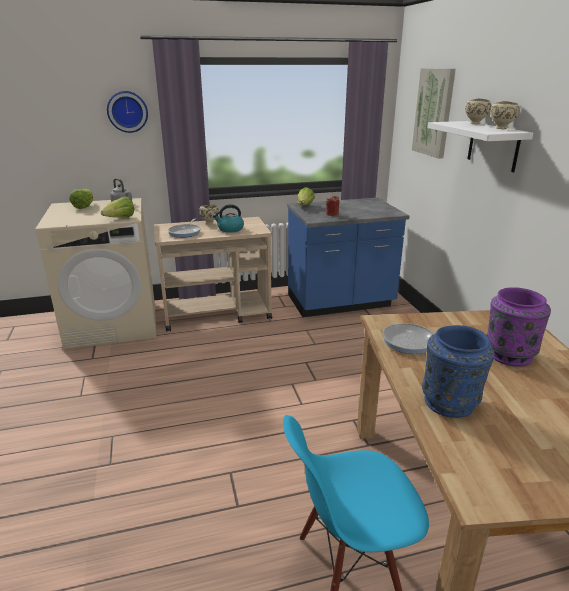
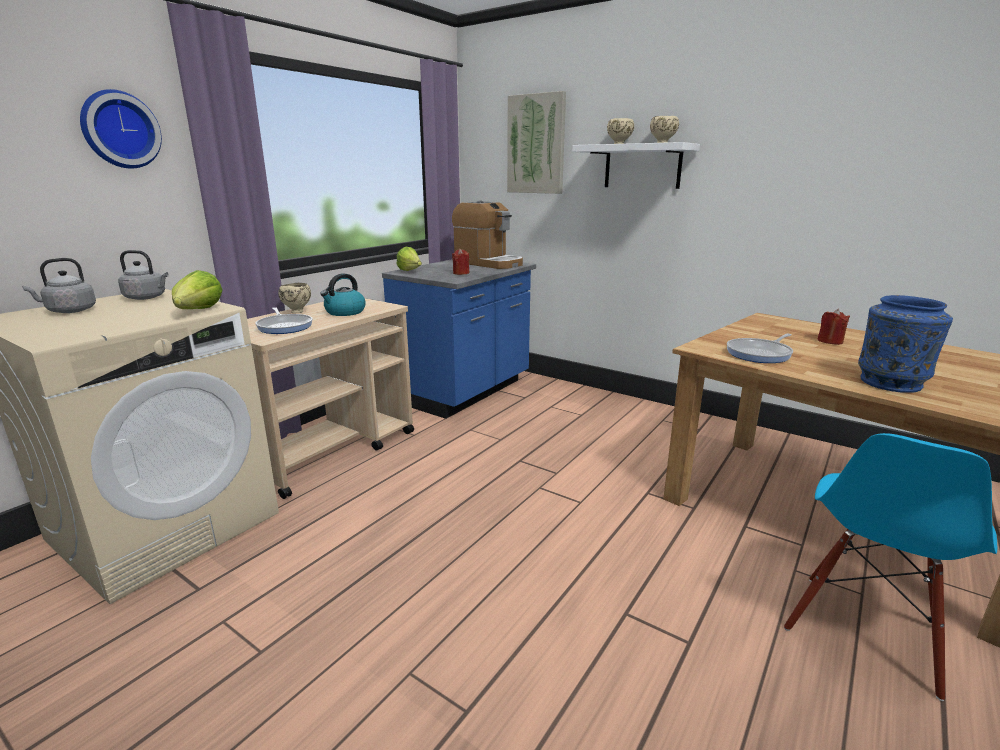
camera: 40 degrees left, 5 degrees down
lettuce [70,189,93,209] -> grey kettle [22,258,96,313]
purple vase [487,287,551,367] -> red candle [817,309,850,345]
none -> coffee machine [452,200,523,269]

